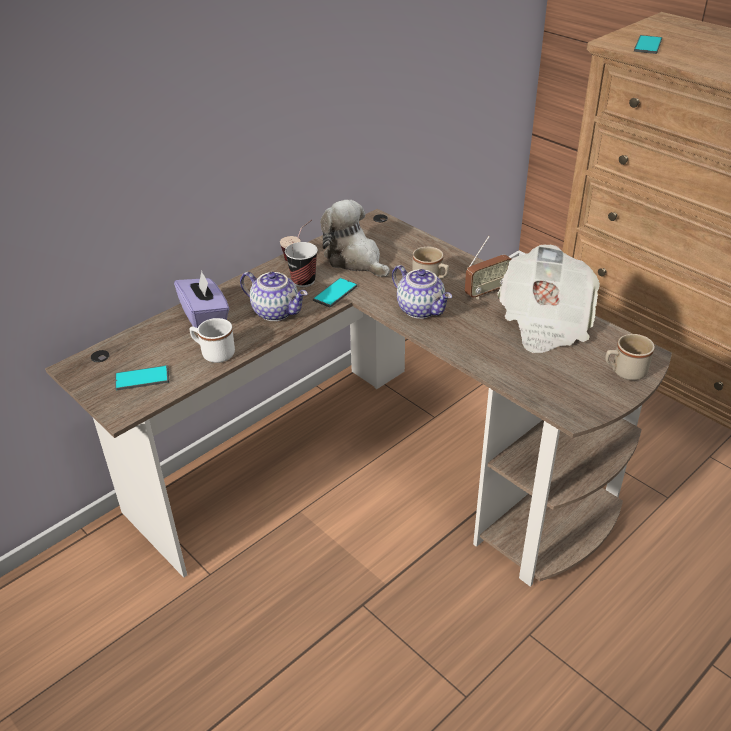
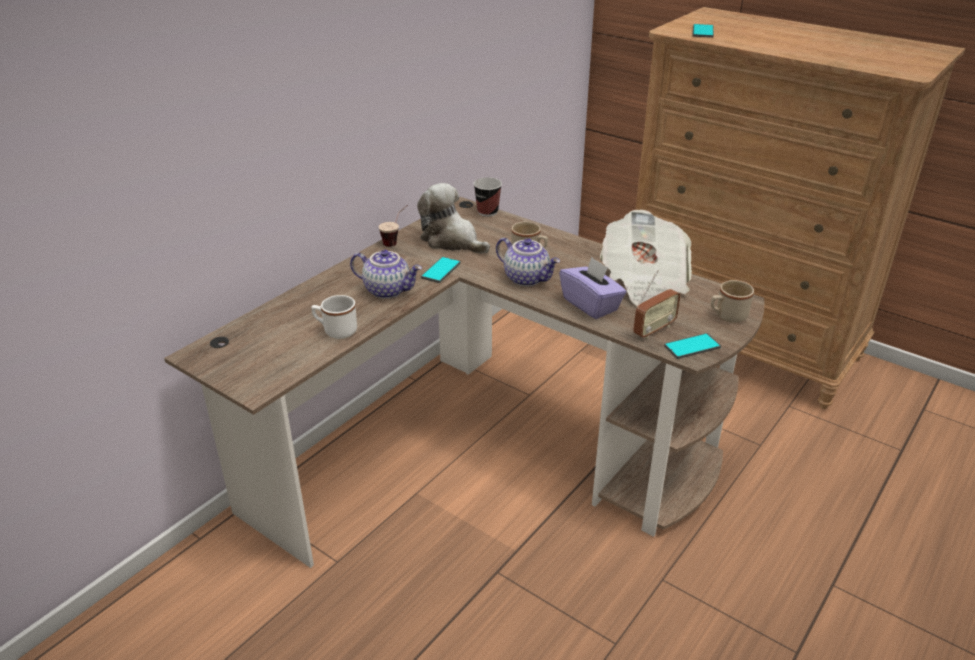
camera: 10 degrees left, 5 degrees down
phone [115,365,169,390] -> phone moved to [664,333,721,359]
purple tissue box [174,271,229,328] -> purple tissue box moved to [559,256,626,319]
cup [285,242,318,287] -> cup moved to [473,177,502,217]
radio [465,236,512,299] -> radio moved to [633,270,681,339]

